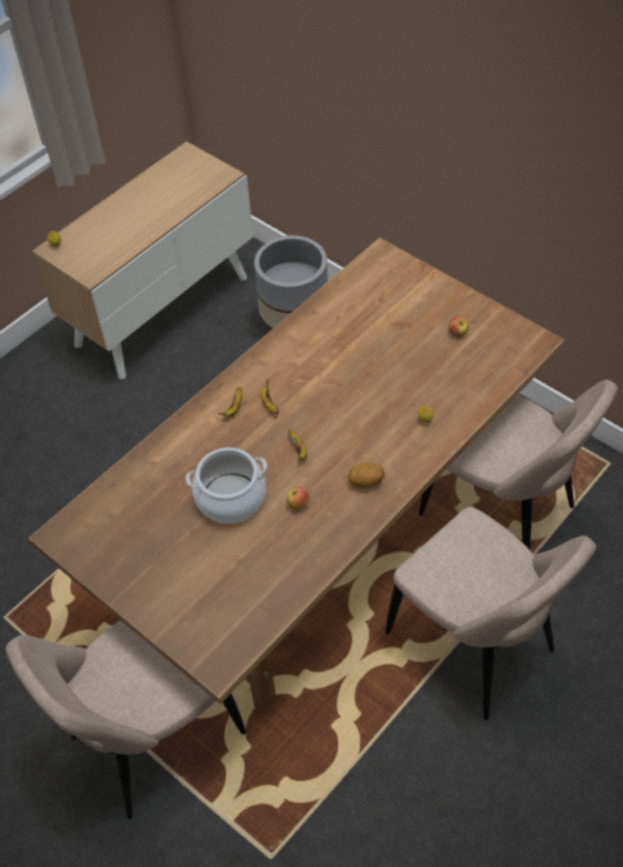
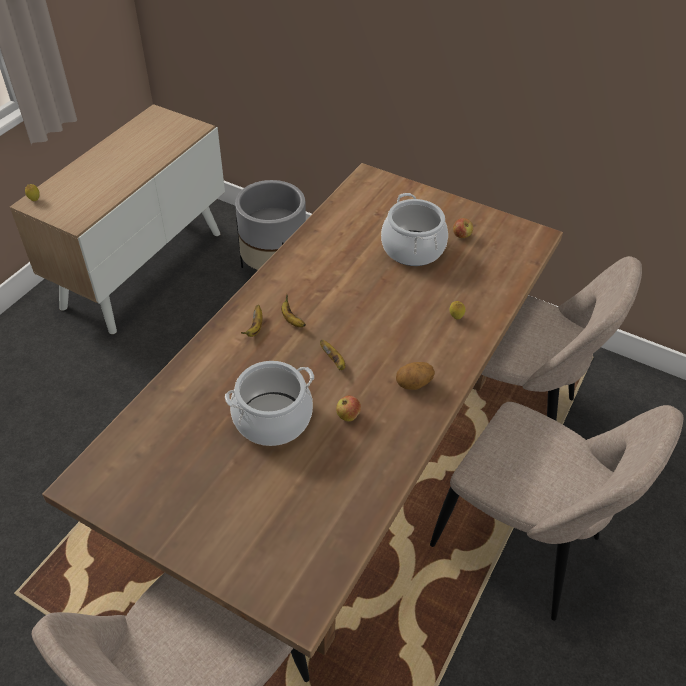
camera: 15 degrees left, 5 degrees down
none -> cooking pot [381,193,448,266]

